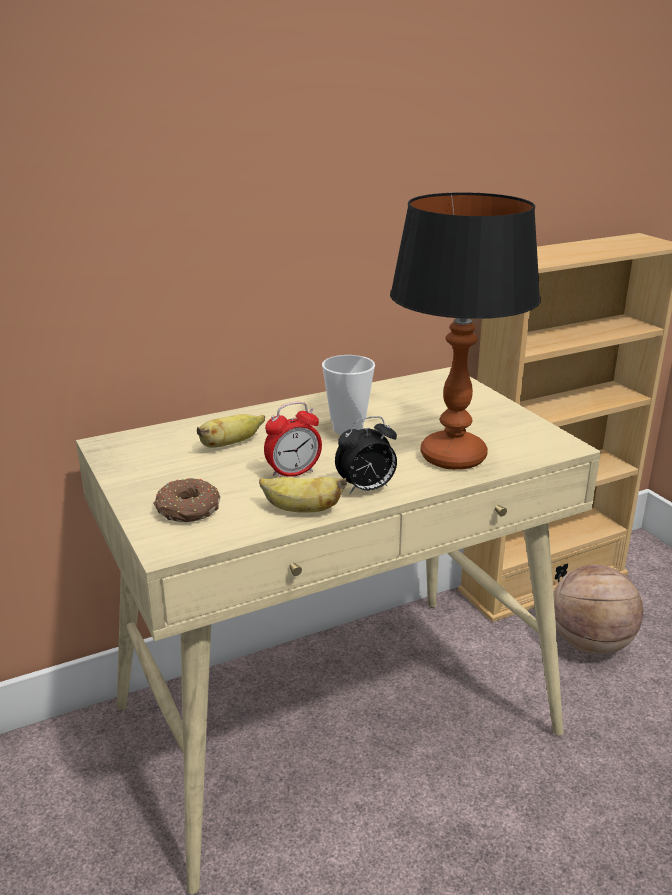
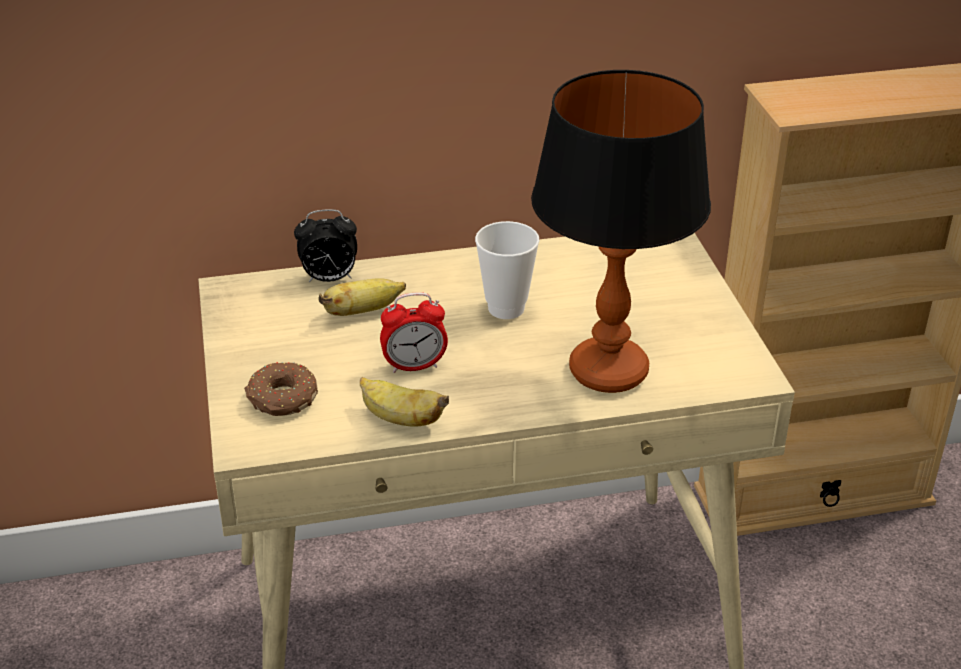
camera: 15 degrees right, 10 degrees up
alarm clock [335,416,397,495] -> alarm clock moved to [294,209,357,282]
basketball [553,565,643,655] -> none

